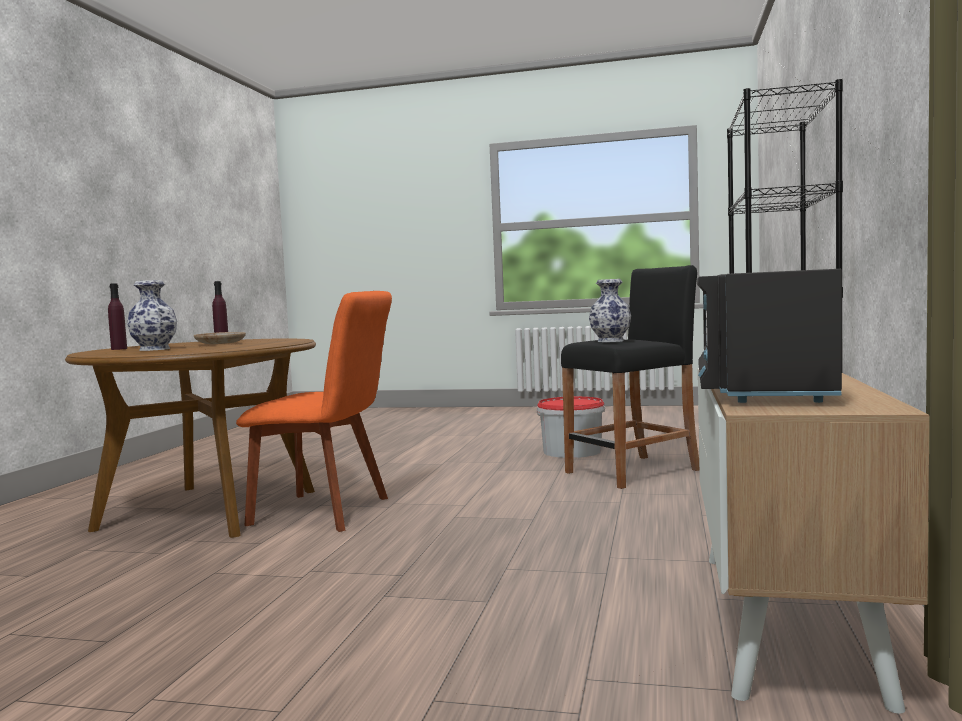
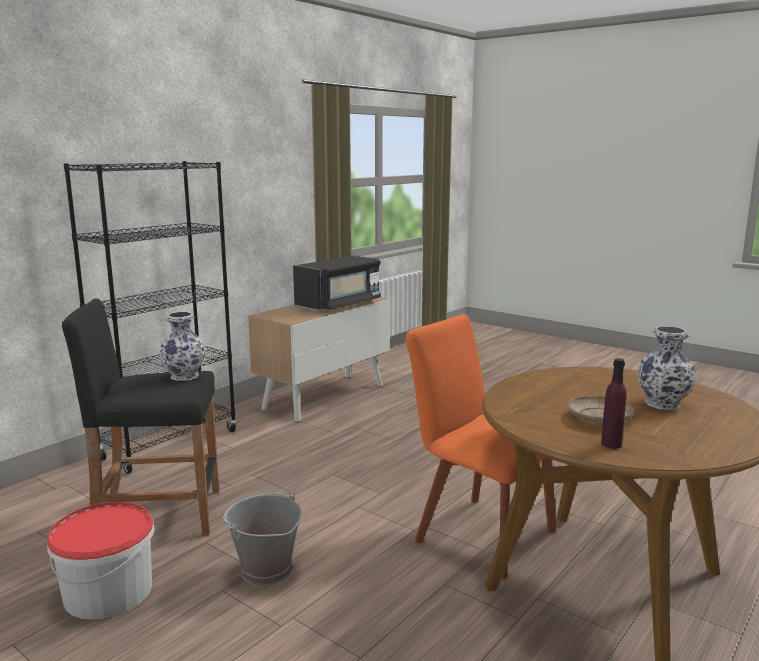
camera: 155 degrees left, 10 degrees up
purple bottle [108,283,127,350] -> none
none -> grey bucket [223,491,302,586]

